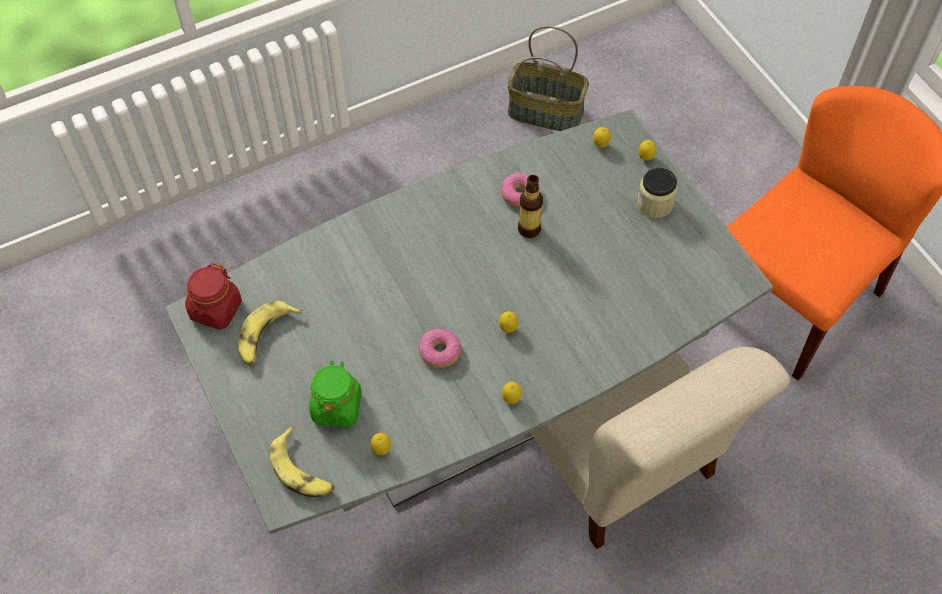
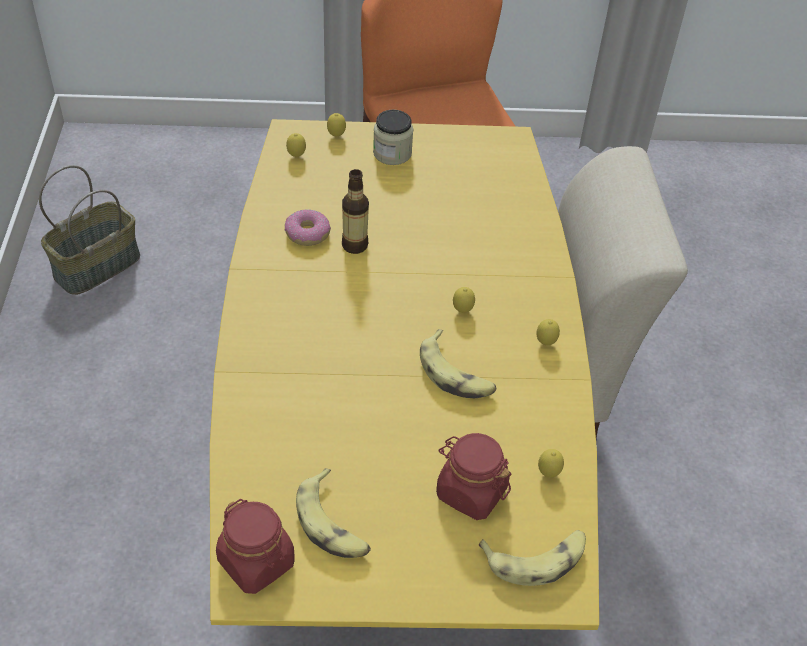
camera: 65 degrees left, 10 degrees down
grey dining table [165,109,773,534] -> yellow dining table [210,119,599,630]
green jar [309,361,362,427] -> red jar [436,433,511,520]
donut [419,329,461,368] -> banana [420,329,496,398]

